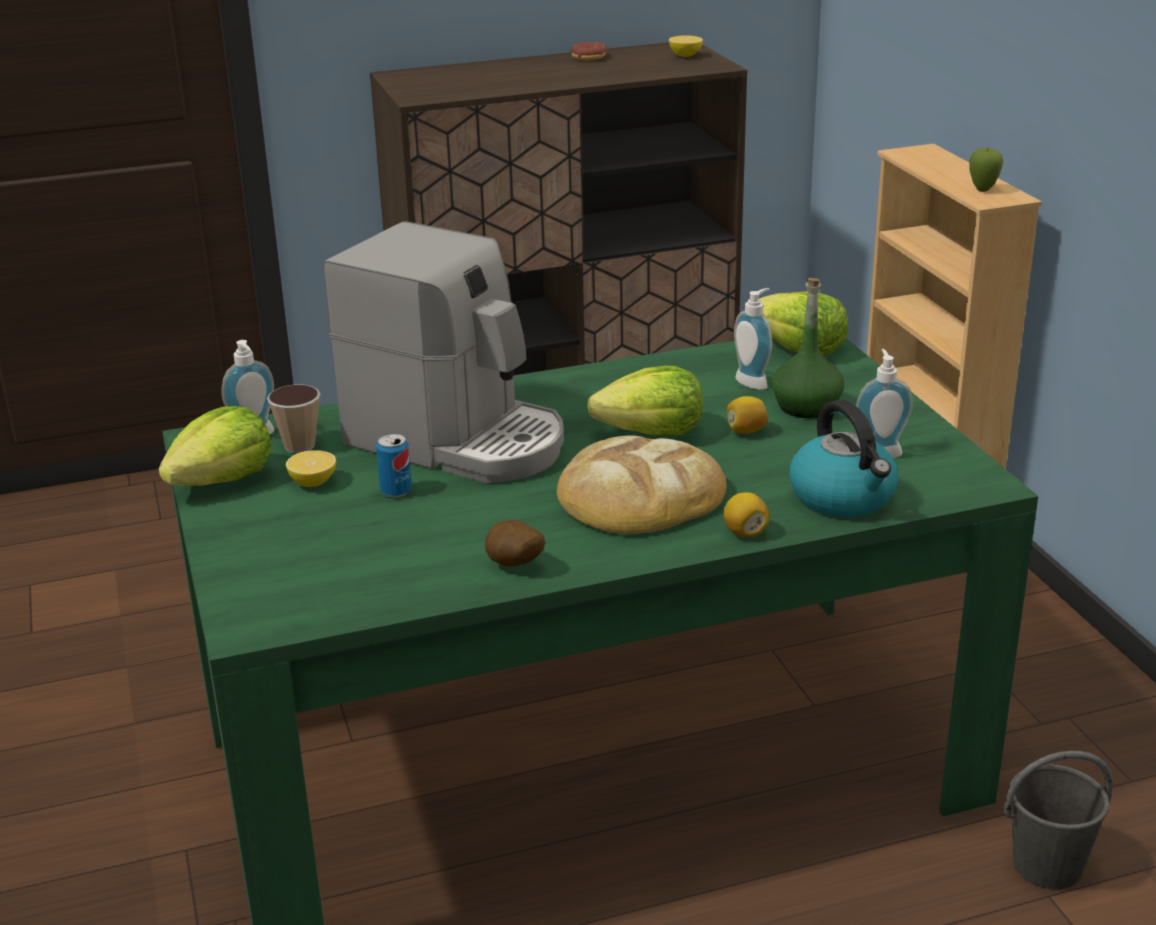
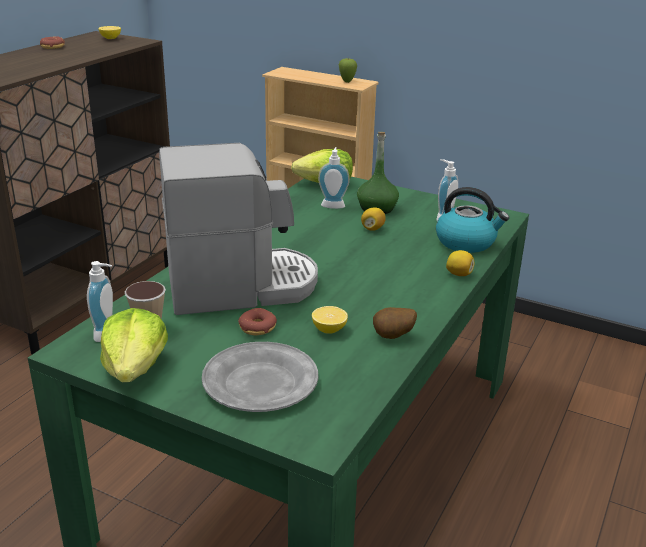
camera: 45 degrees left, 0 degrees up
lemon [286,450,336,487] -> lemon moved to [312,306,348,334]
can [376,433,412,497] -> donut [238,308,277,335]
bread [557,435,727,534] -> none
lettuce [587,366,703,435] -> none
grey bucket [1004,751,1113,889] -> none
none -> grey plate [202,342,319,412]

